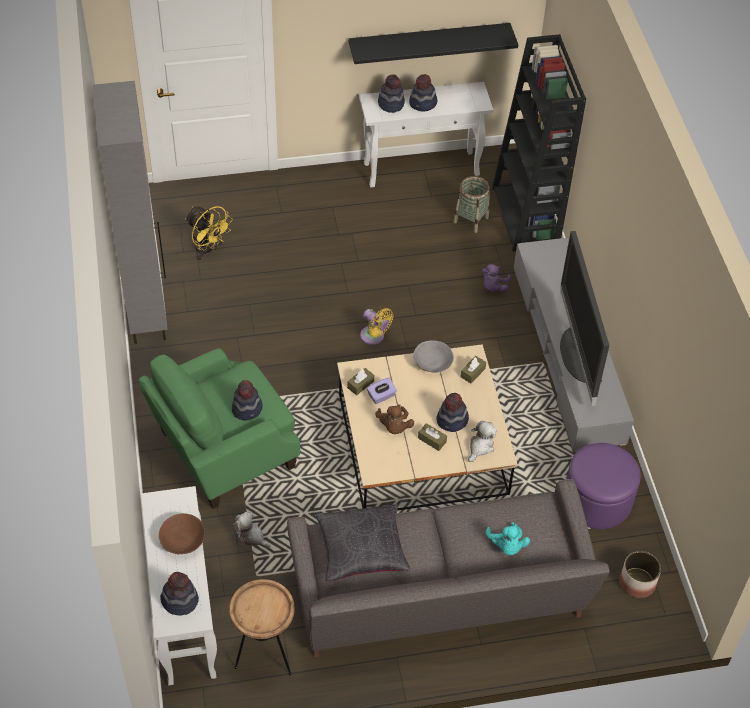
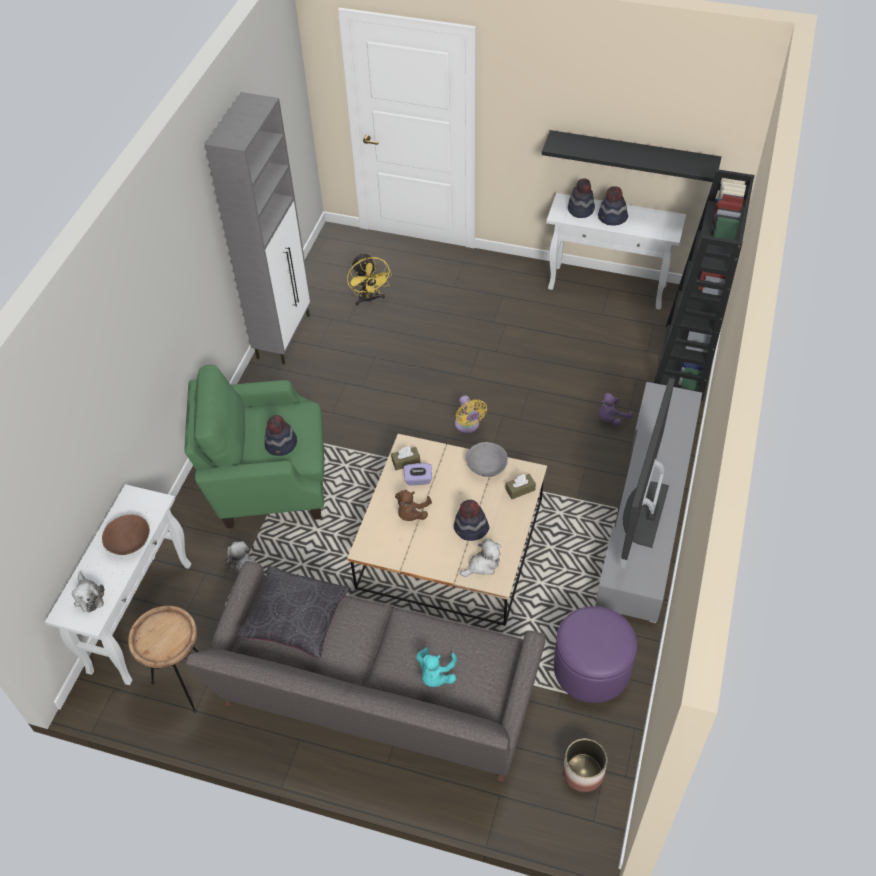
camera: 30 degrees right, 0 degrees up
hat [160,572,199,615] -> plush toy [72,572,105,613]
brown tissue box [418,423,447,451] -> none
basket [453,176,490,233] -> none

